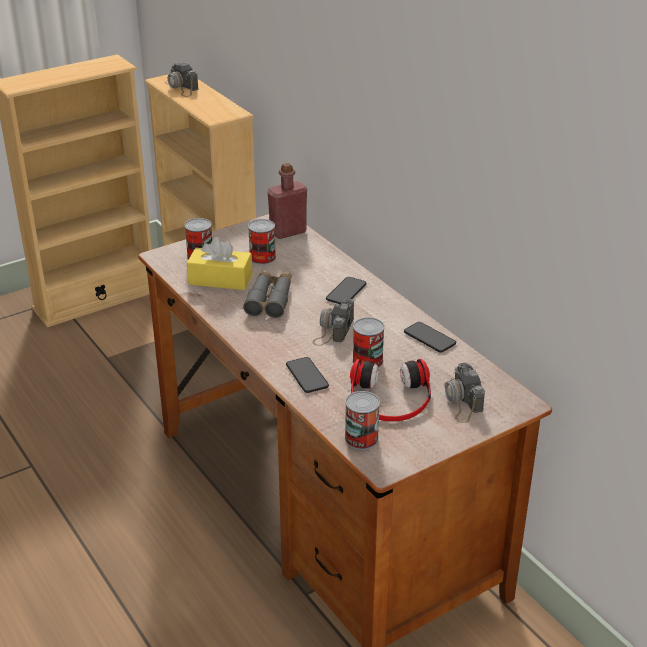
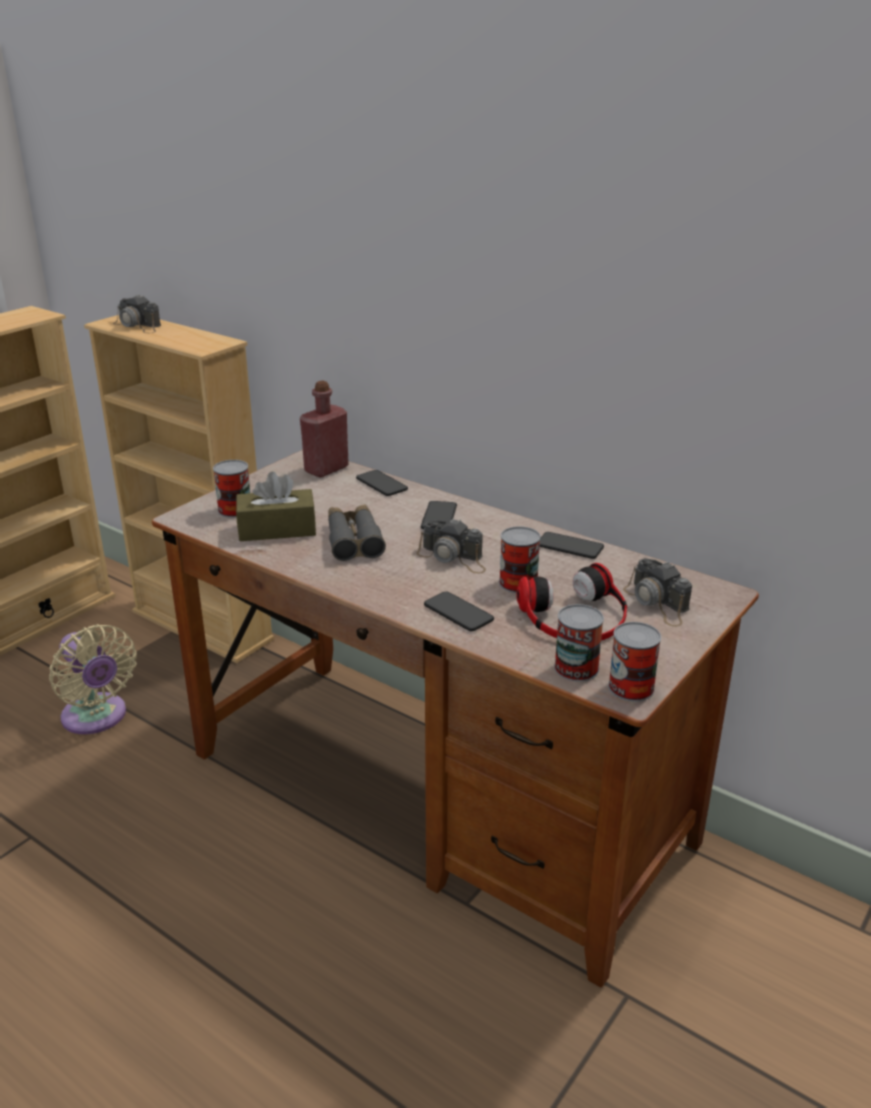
camera: 20 degrees left, 5 degrees down
yellow tissue box [187,237,252,290] -> brown tissue box [236,472,316,541]
can [248,219,276,265] -> can moved to [608,622,661,701]
camera [312,298,354,346] -> camera turned 60 degrees counterclockwise [416,518,486,573]
none -> beige fan [49,624,137,734]
none -> phone [356,470,408,496]

